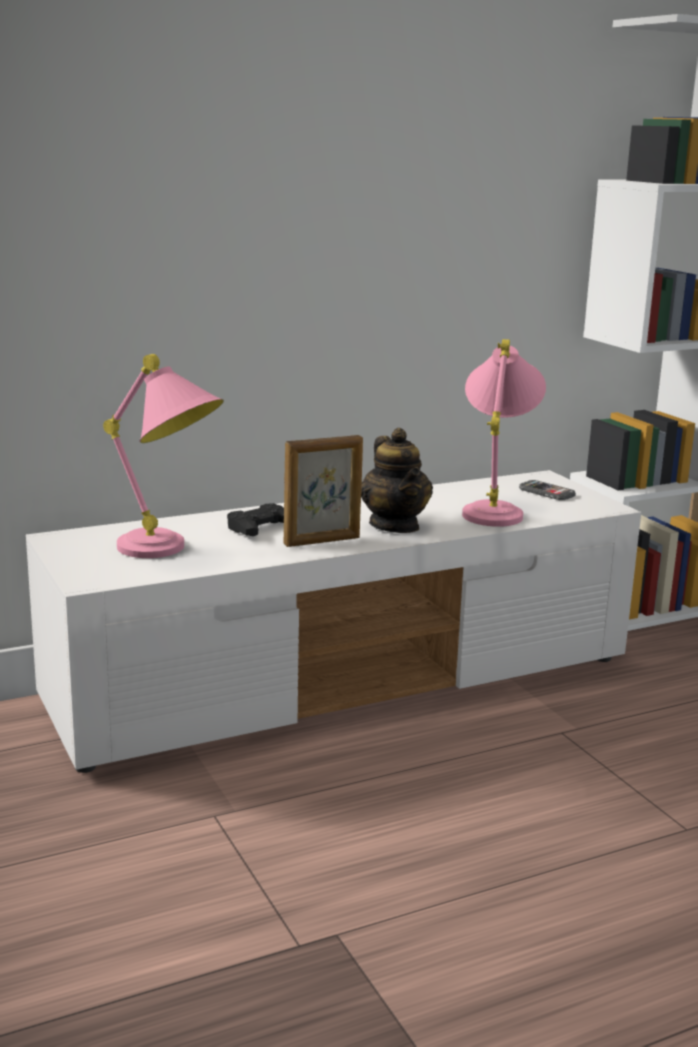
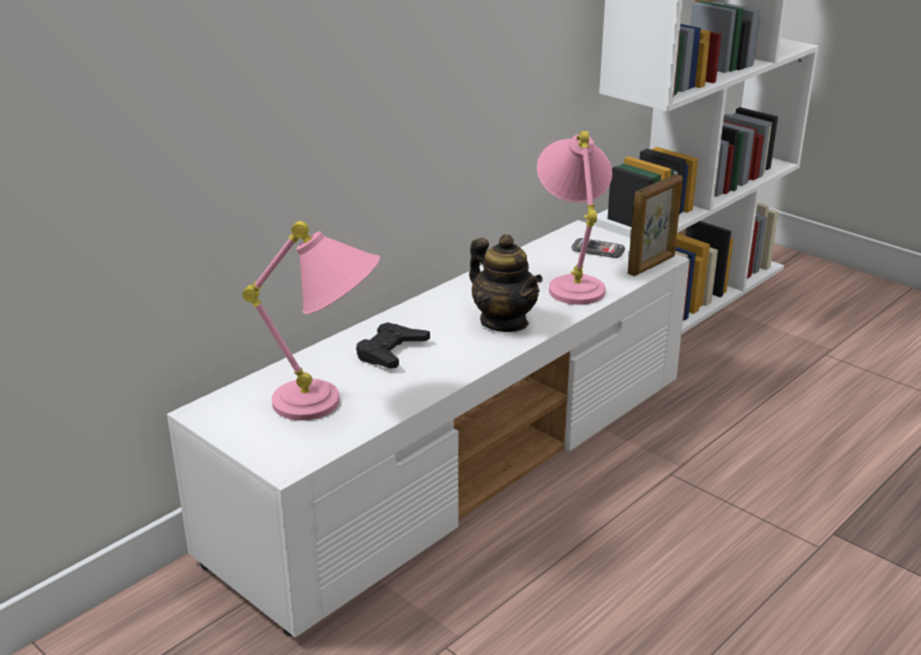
camera: 20 degrees left, 10 degrees up
picture frame [283,435,363,547] -> picture frame moved to [628,174,683,276]

